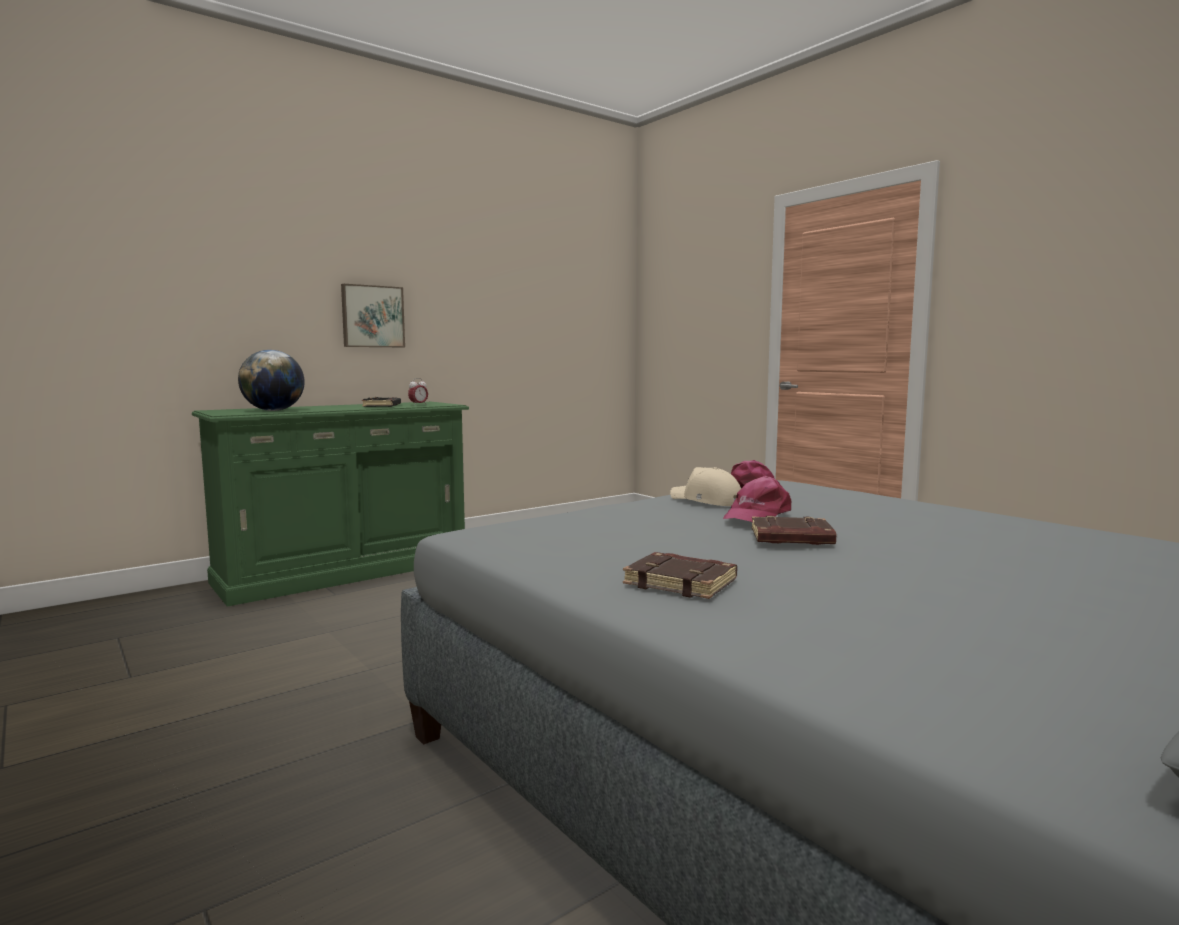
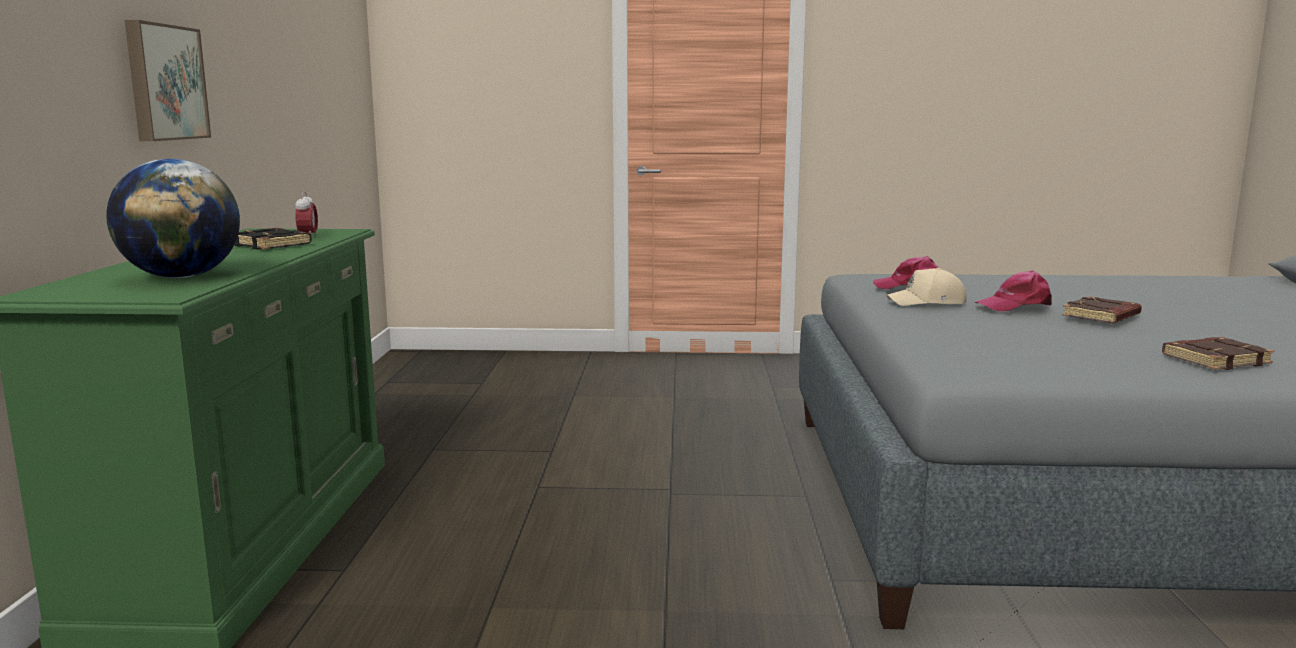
camera: 50 degrees left, 5 degrees up
pink cap [723,476,791,522] -> pink cap turned 90 degrees clockwise [974,270,1052,311]

